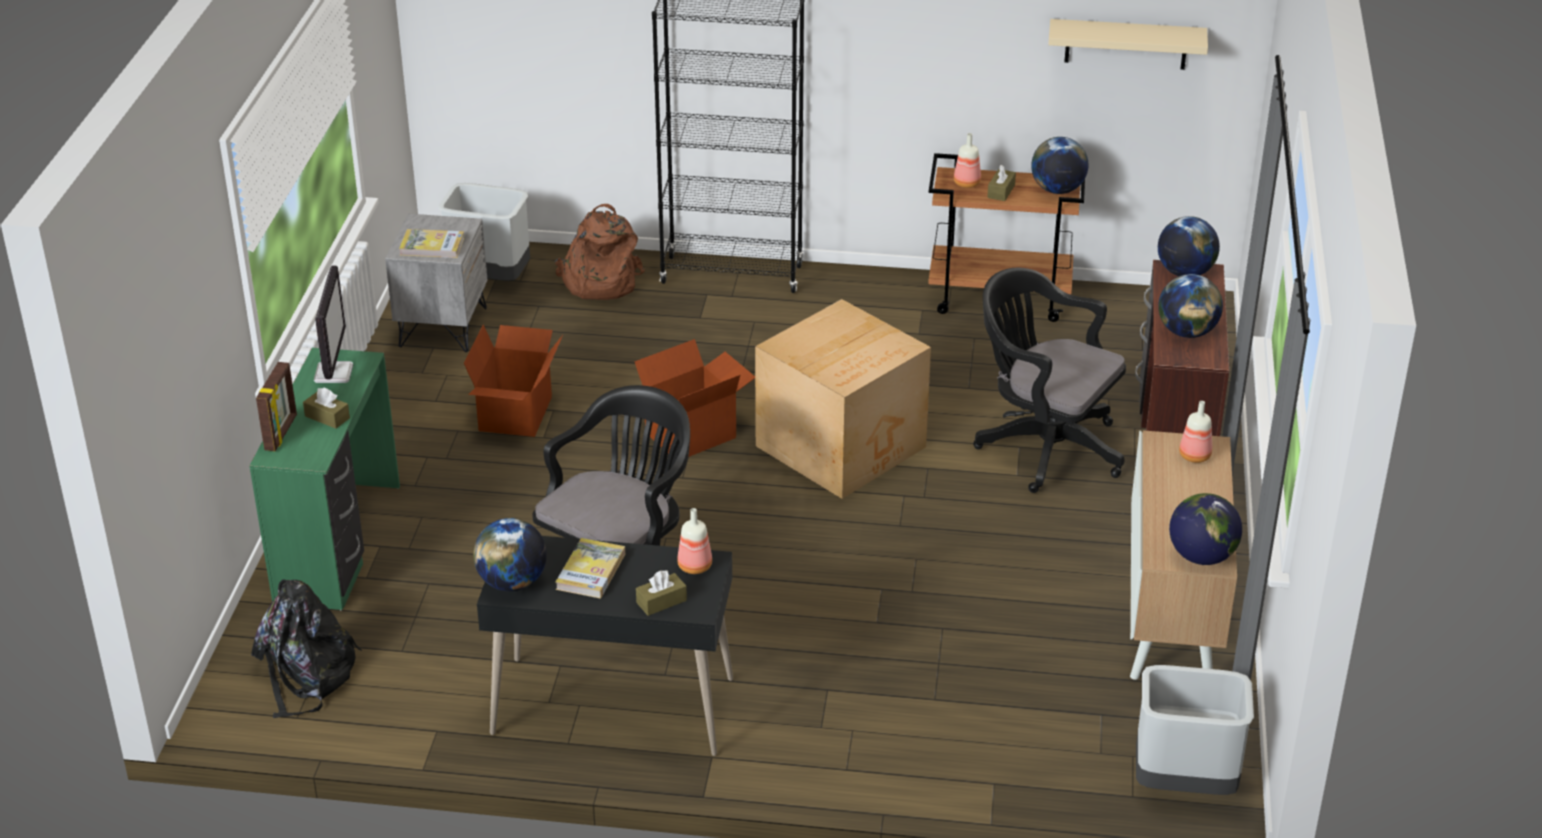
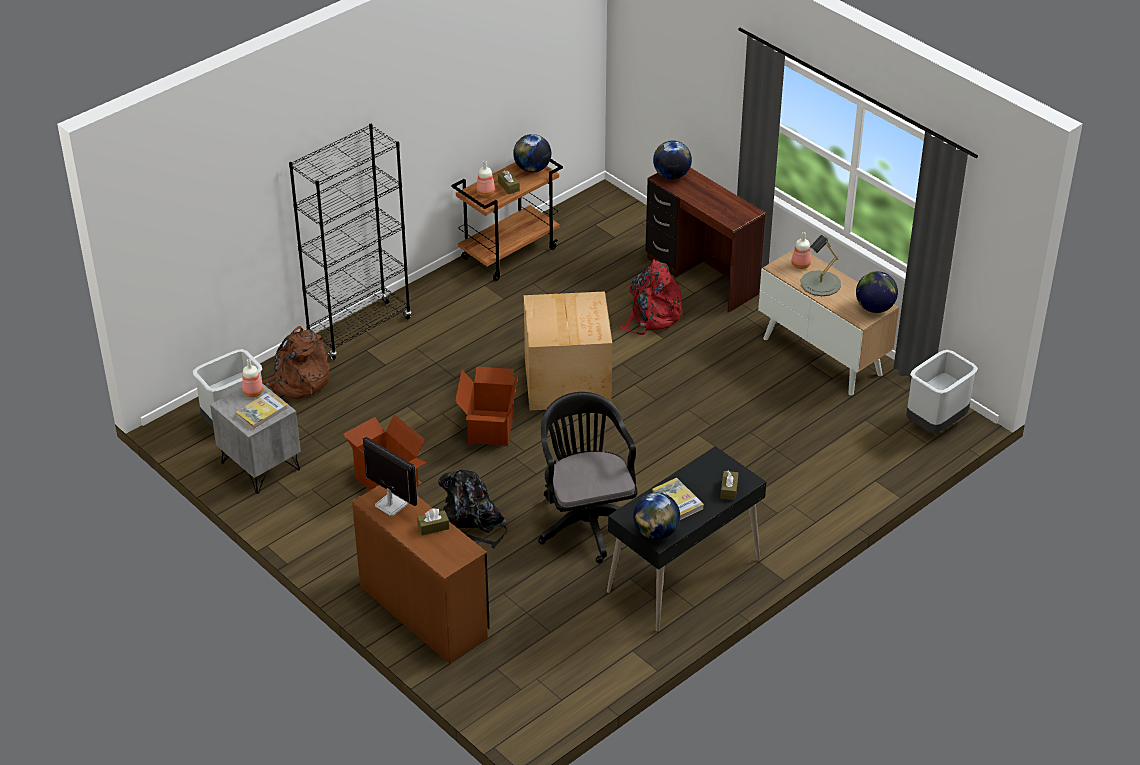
camera: 50 degrees left, 5 degrees up
green desk [249,347,400,610] -> brown desk [352,485,490,664]
black backpack [251,579,362,718] -> black backpack moved to [438,470,507,548]
picture frame [256,362,297,451] -> none
bottle [677,508,712,574] -> bottle moved to [242,359,263,397]
black office chair [973,268,1126,493] -> red backpack [619,259,683,335]
beige shelf [1048,19,1208,70] -> none
globe [1158,274,1223,338] -> none
none -> grey table lamp [801,235,841,296]

